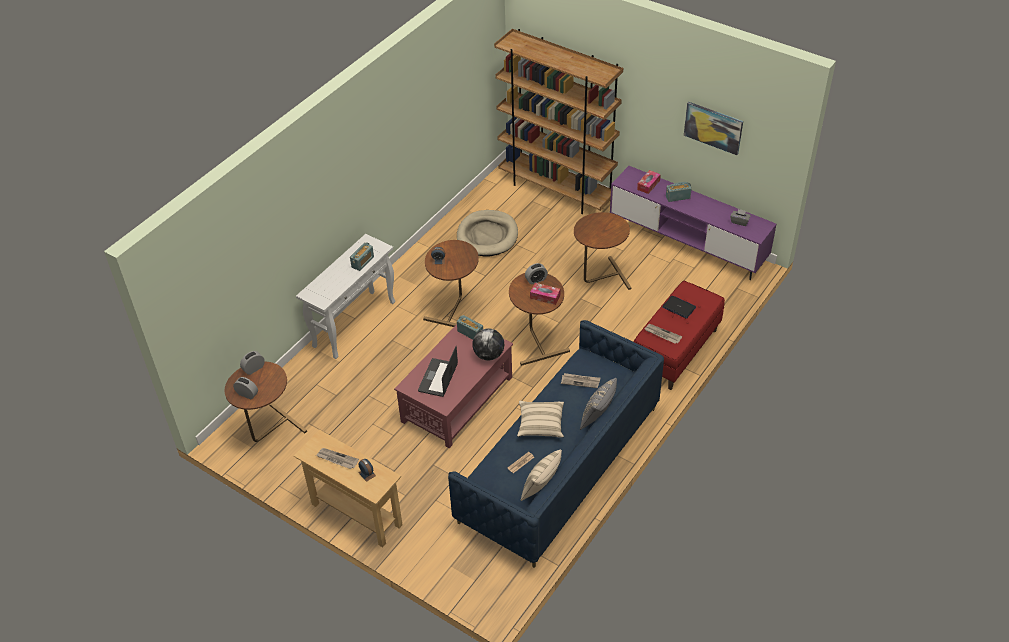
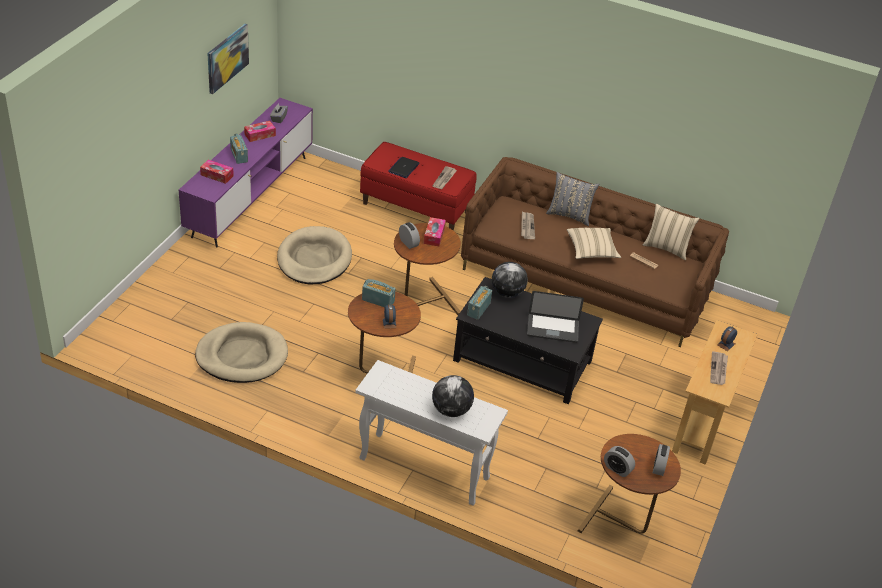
camera: 105 degrees left, 5 degrees down
radio [350,242,374,271] -> radio moved to [362,279,396,307]
red coffee table [394,324,513,448] -> black coffee table [453,277,603,404]
blue sofa [448,320,664,568] -> brown sofa [461,157,729,347]
brown bookcase [494,29,623,214] -> none
brown side table [574,212,631,290] -> beige dog bed [277,226,352,284]
none -> tissue box [244,121,276,142]
none -> globe [432,375,474,417]

